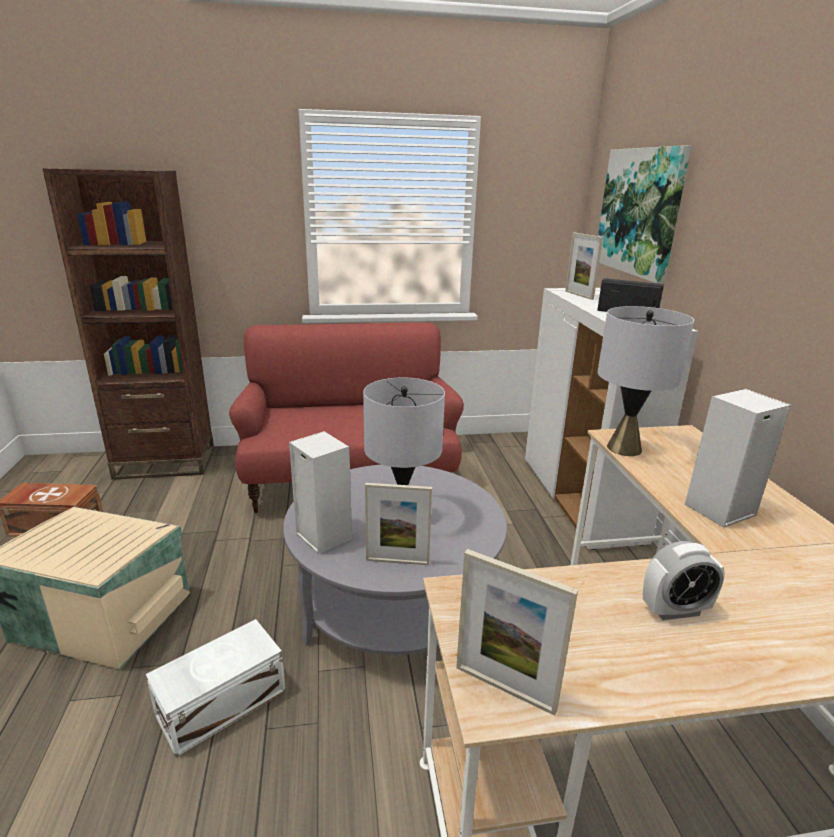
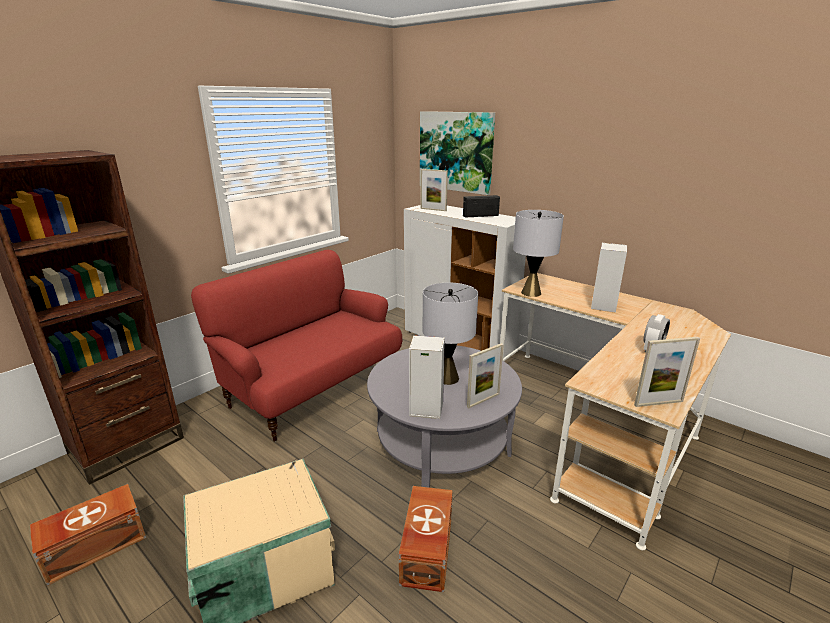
camera: 40 degrees left, 0 degrees up
white storage box [145,619,286,757] -> brown storage box [399,486,453,592]

